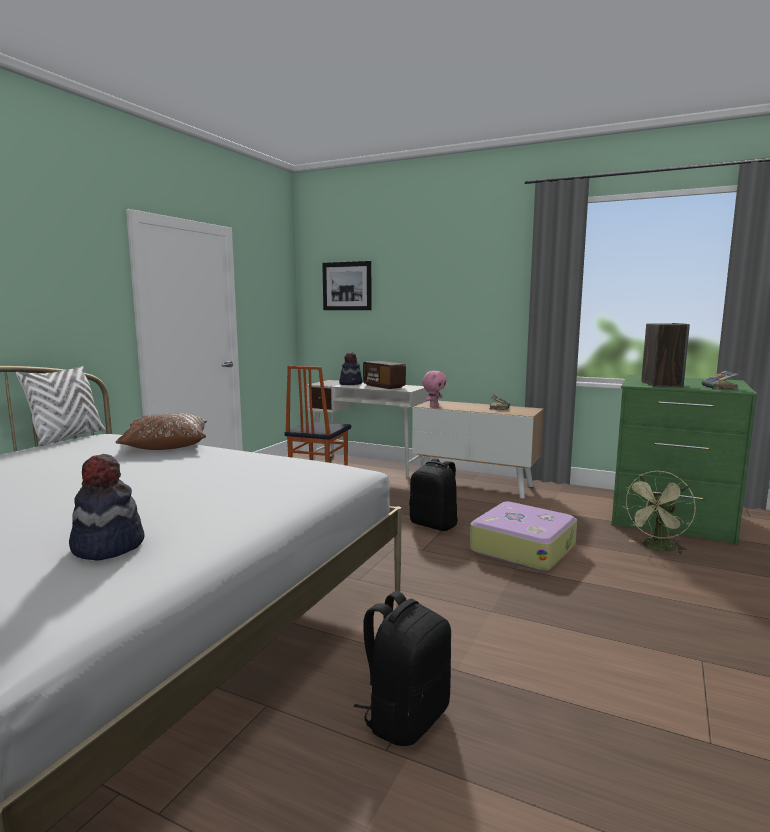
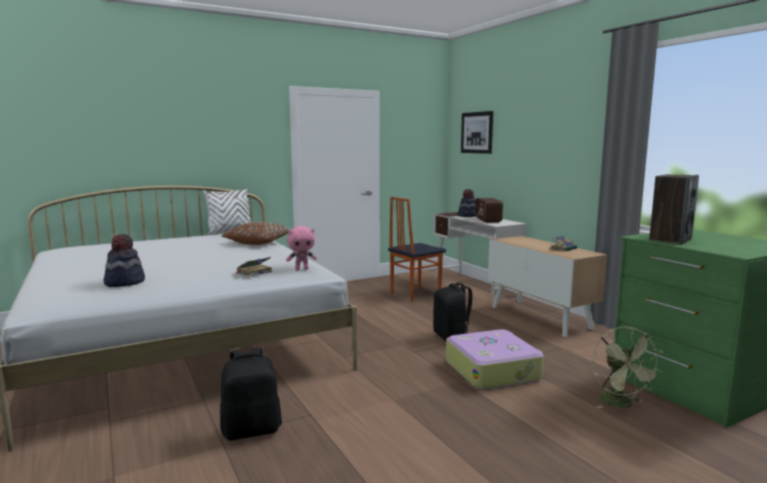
camera: 35 degrees right, 0 degrees up
pink plush toy [422,371,447,407] -> pink plush toy moved to [286,226,317,270]
green fan [622,471,696,555] -> green fan turned 90 degrees counterclockwise [592,326,663,409]
book [702,371,739,390] -> book moved to [236,257,273,277]

